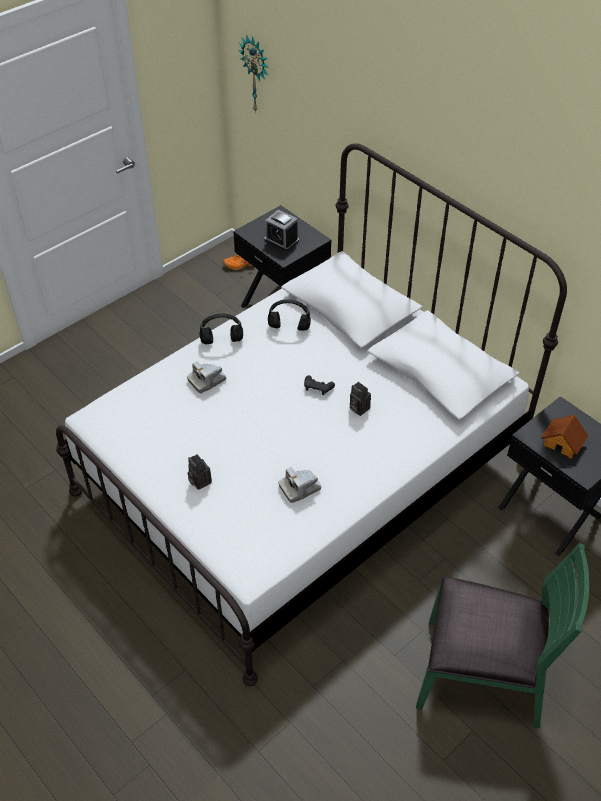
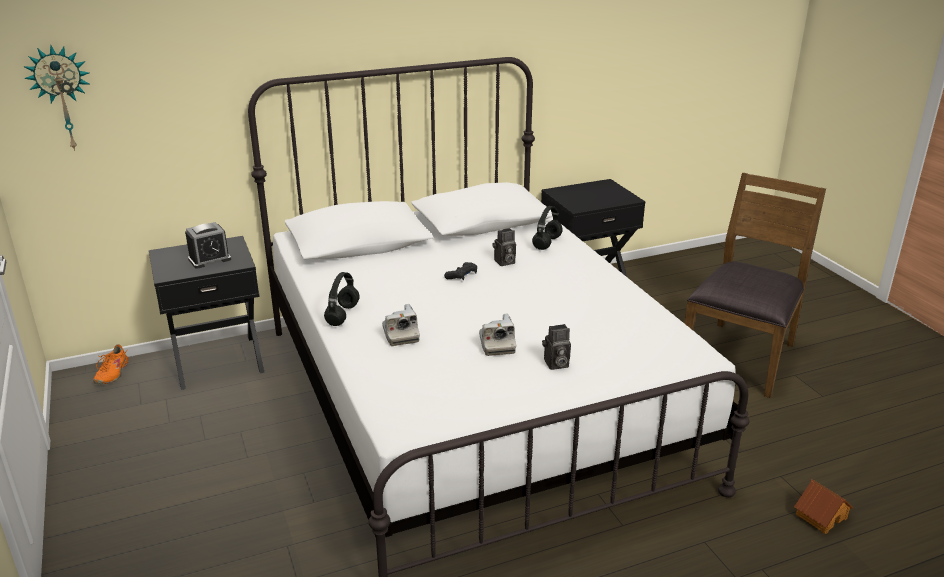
camera: 70 degrees left, 20 degrees down
black headphones [268,299,311,331] -> black headphones moved to [532,206,563,250]
camera [278,467,321,503] -> camera moved to [479,314,516,356]
green chair [416,543,589,728] -> brown chair [684,173,826,398]
toy house [541,415,588,459] -> toy house moved to [794,479,853,534]

